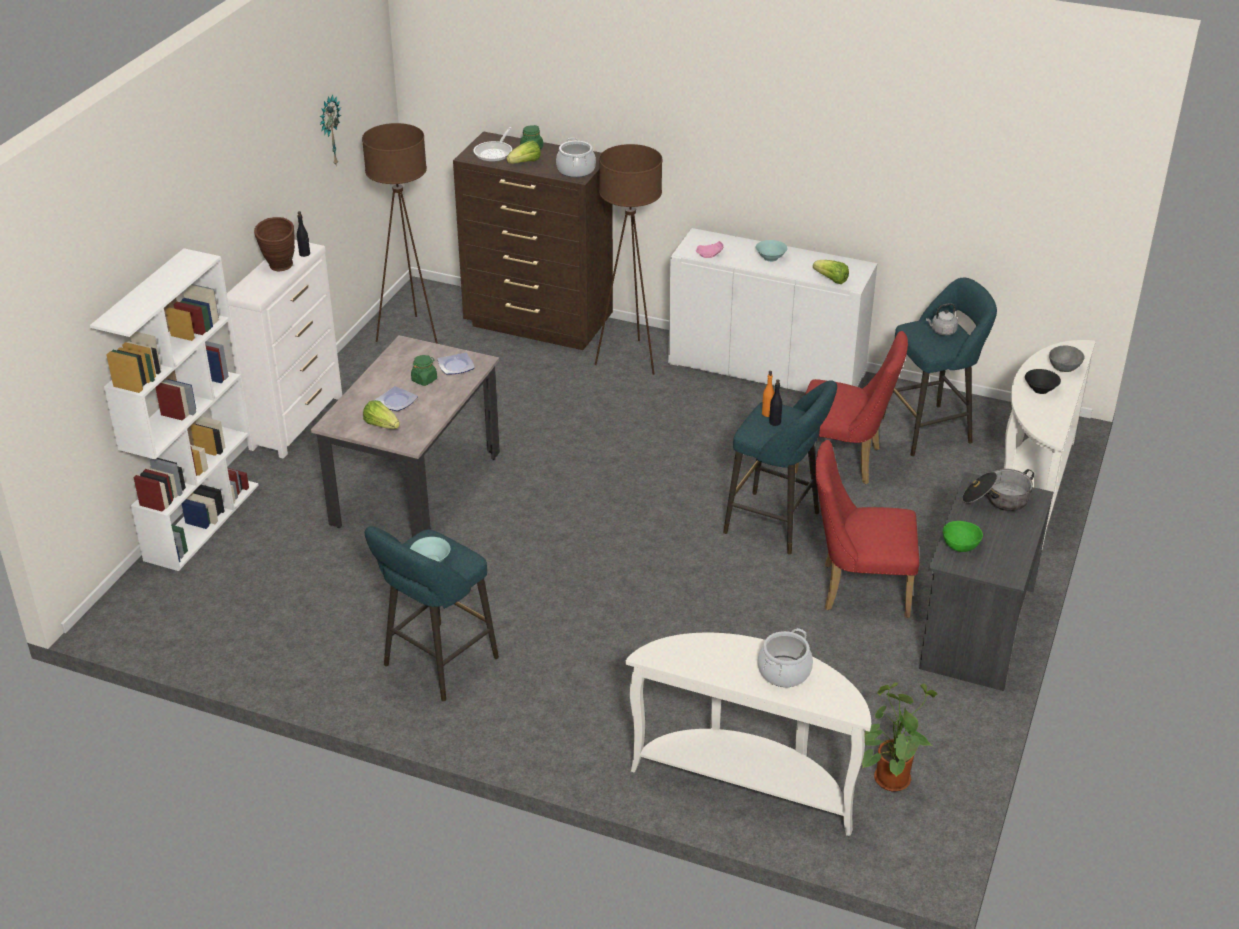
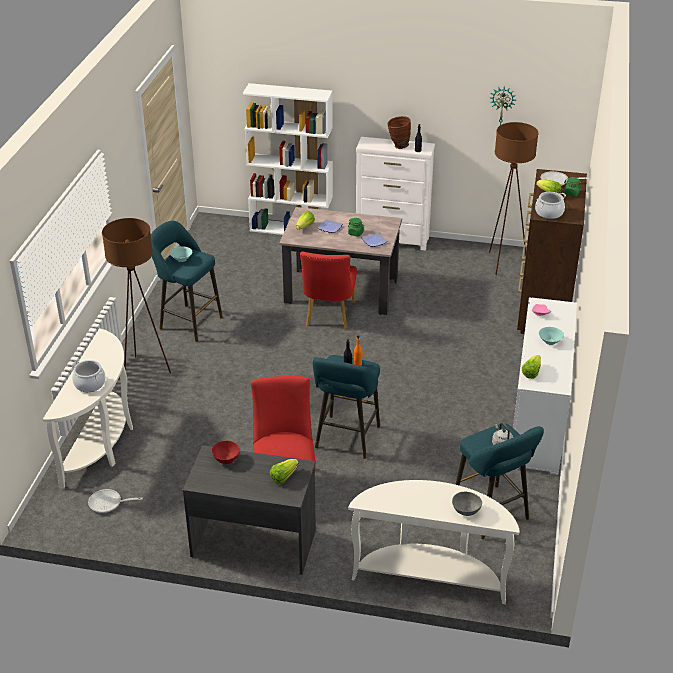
camera: 80 degrees right, 0 degrees up
brown floor lamp [595,144,663,375] -> brown floor lamp moved to [102,218,171,374]
red chair [795,331,908,484] -> red chair moved to [300,252,357,329]
potted plant [862,682,938,792] -> frying pan [88,489,143,513]
green bowl [943,521,983,552] -> red bowl [212,441,240,464]
cooking pot [962,469,1034,511] -> lettuce [270,459,299,484]
black bowl [1025,369,1061,394] -> none

